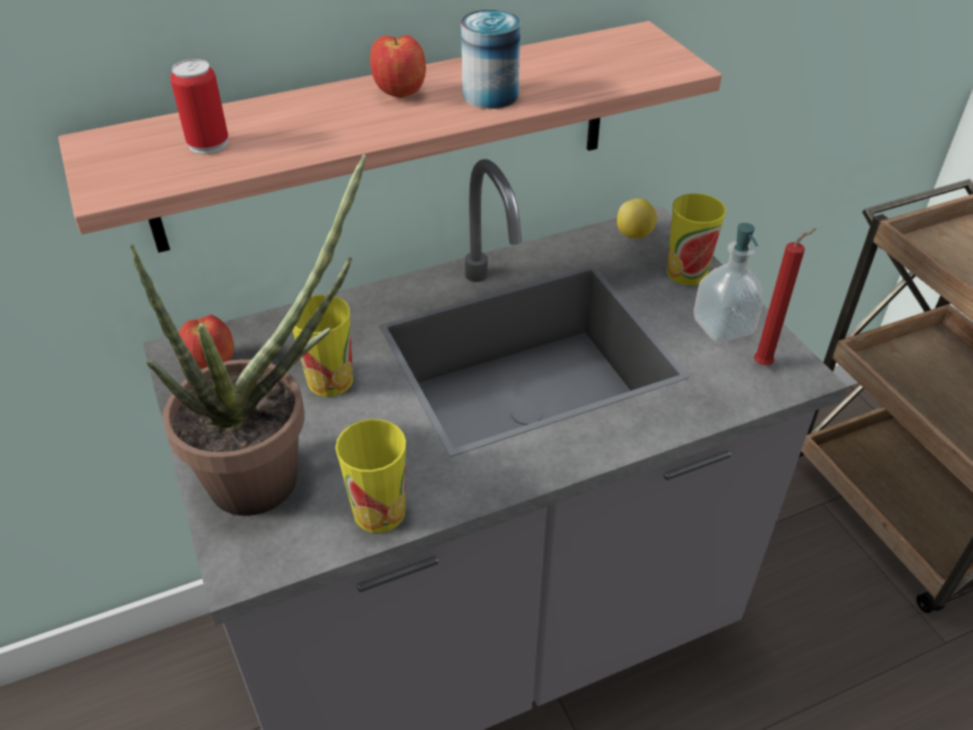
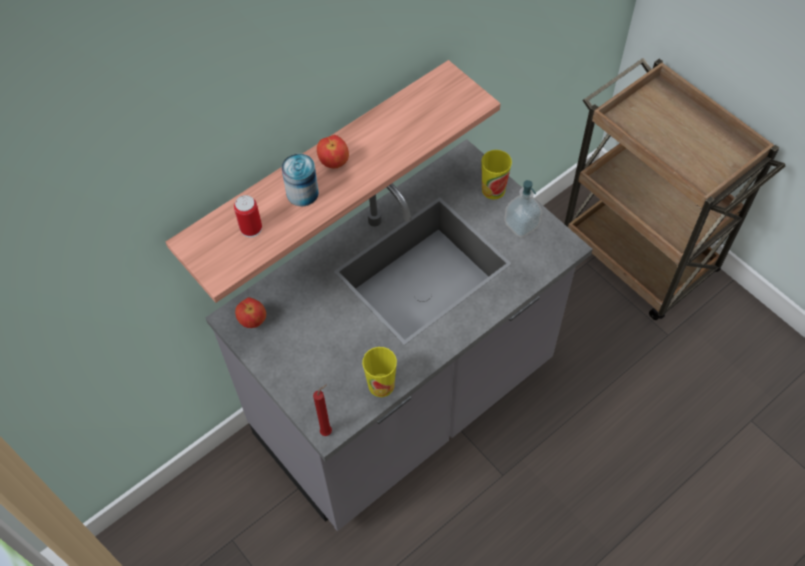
camera: 15 degrees left, 15 degrees up
potted plant [130,154,366,516] -> none
cup [293,294,353,397] -> none
can [461,10,521,109] -> can moved to [282,154,319,206]
lemon [617,198,657,238] -> none
red candle [754,228,816,365] -> red candle moved to [313,384,332,436]

